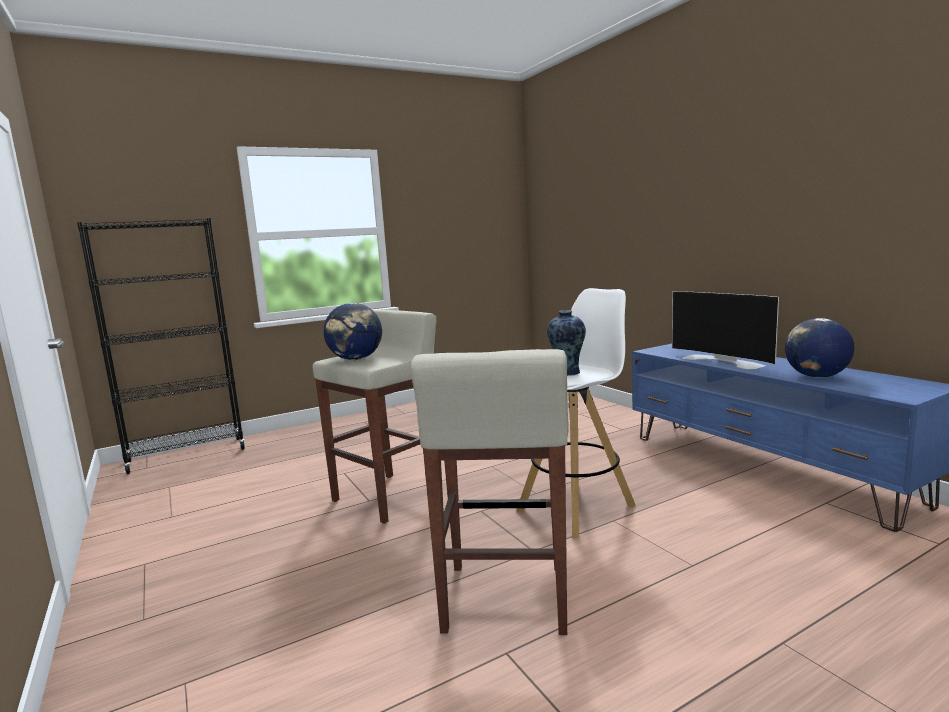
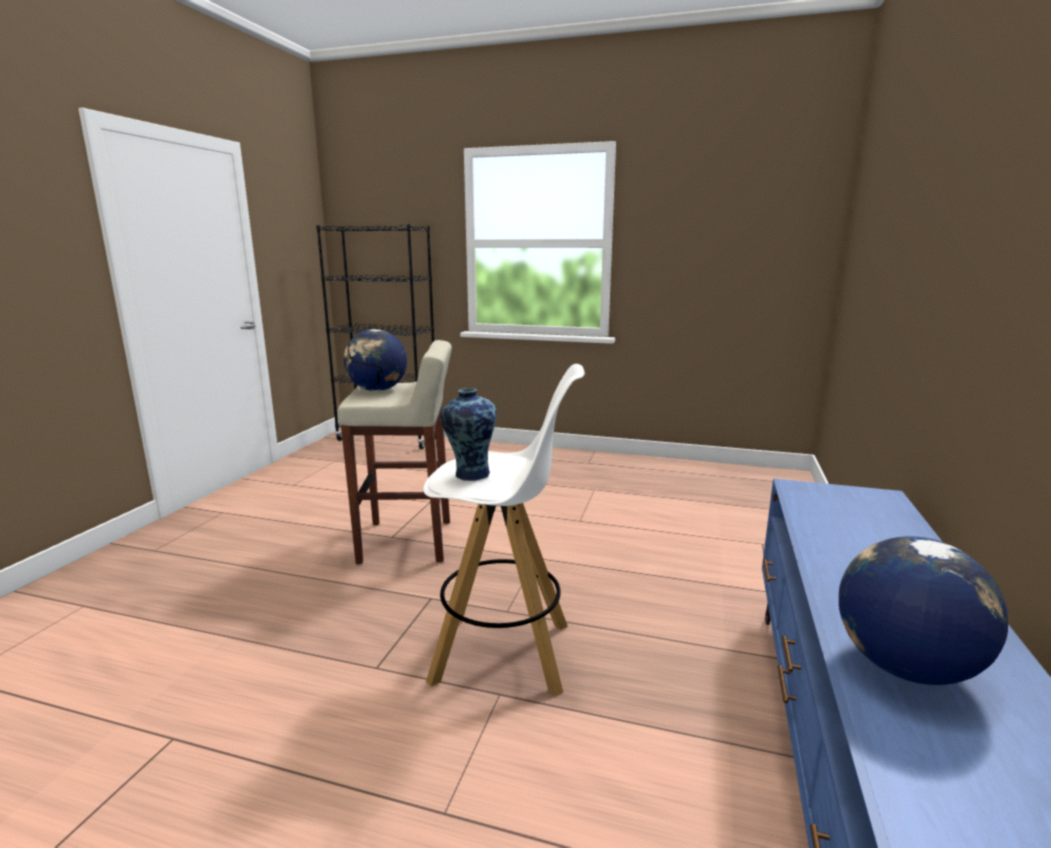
camera: 45 degrees right, 5 degrees up
beige stool [411,349,569,635] -> none
television [672,291,779,370] -> none

